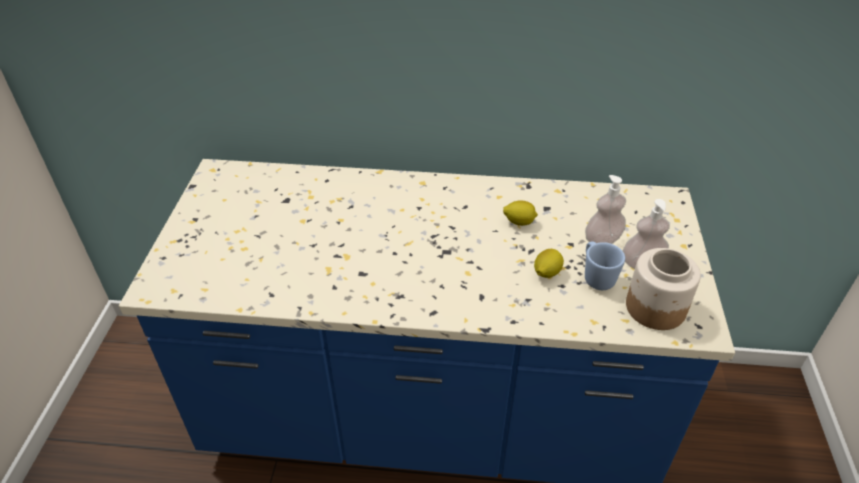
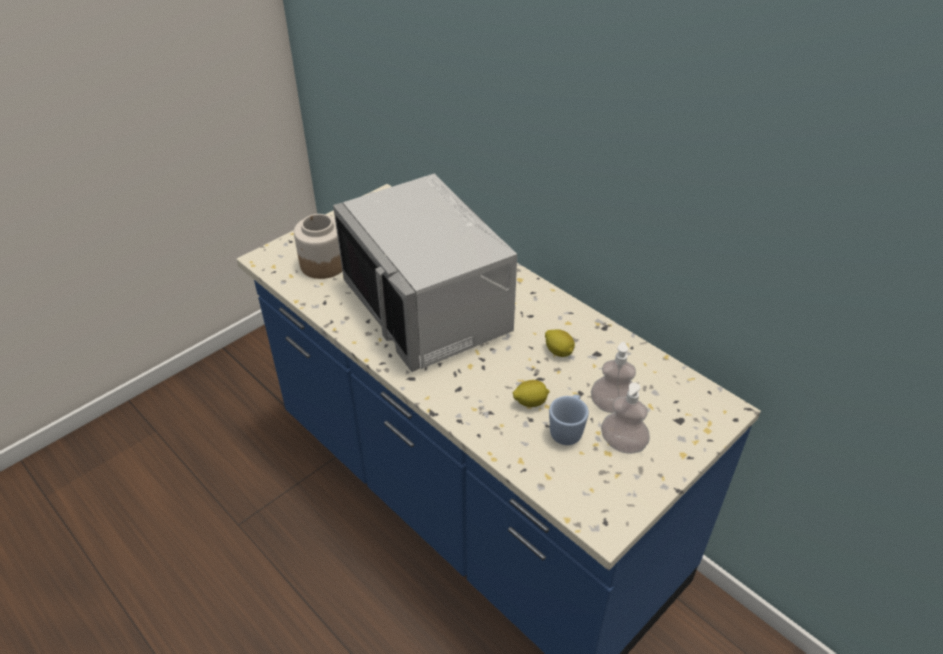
camera: 40 degrees right, 0 degrees up
jar [626,248,701,330] -> jar moved to [294,214,342,279]
none -> grey microwave [333,173,517,372]

